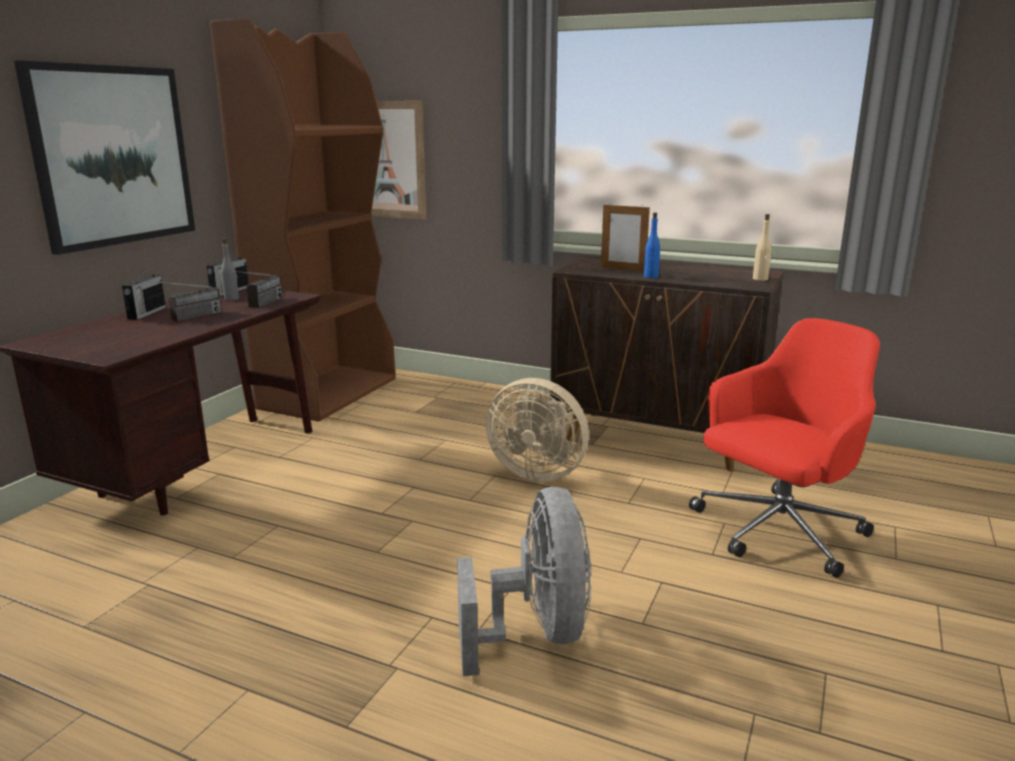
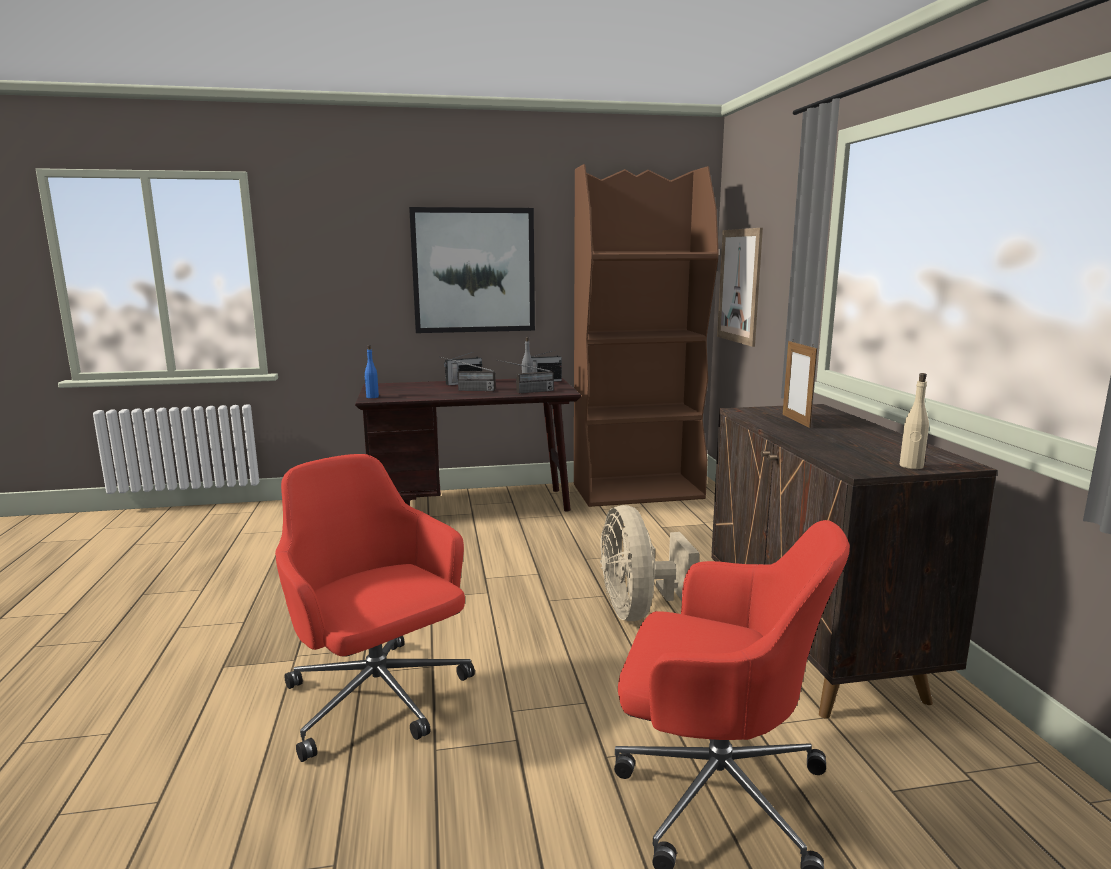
camera: 55 degrees right, 5 degrees down
grey fan [457,487,592,676] -> red office chair [275,454,475,762]
blue bottle [644,213,660,278] -> blue bottle moved to [364,345,379,398]

